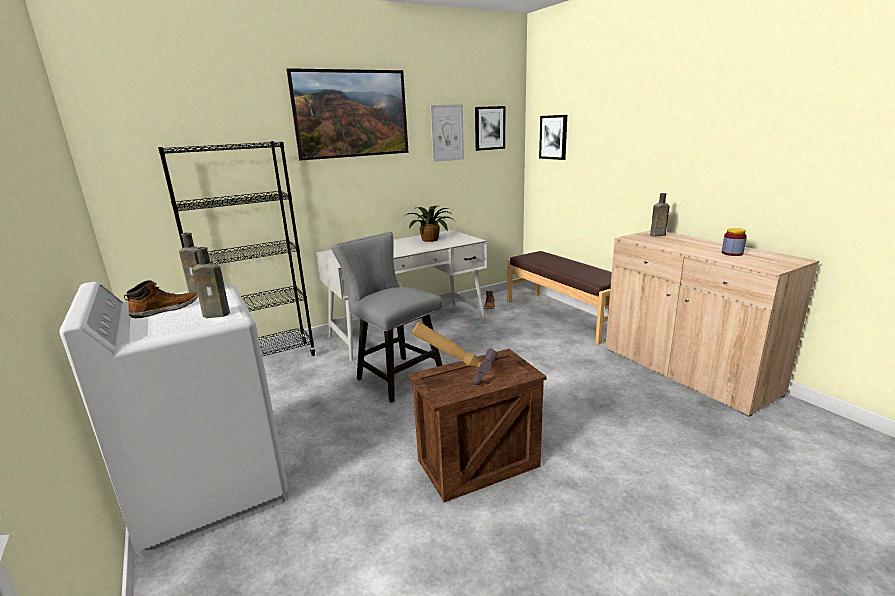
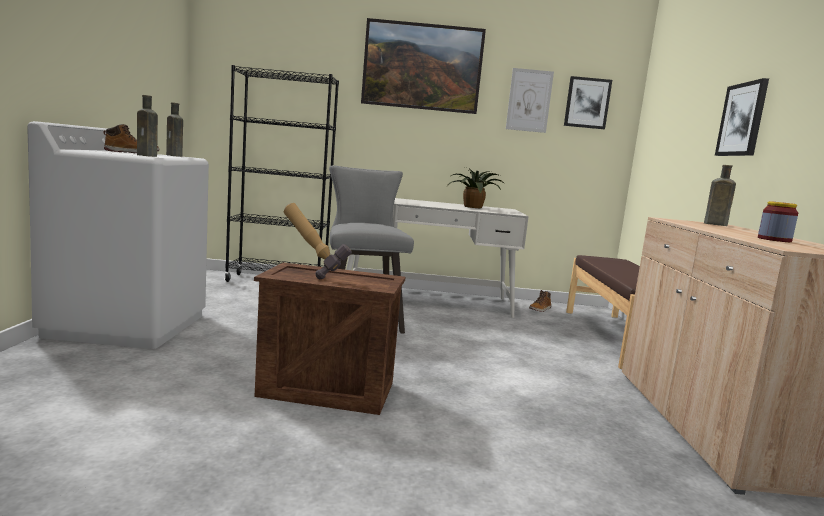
camera: 30 degrees right, 10 degrees down
picture [539,115,567,160] -> picture moved to [715,78,769,156]

